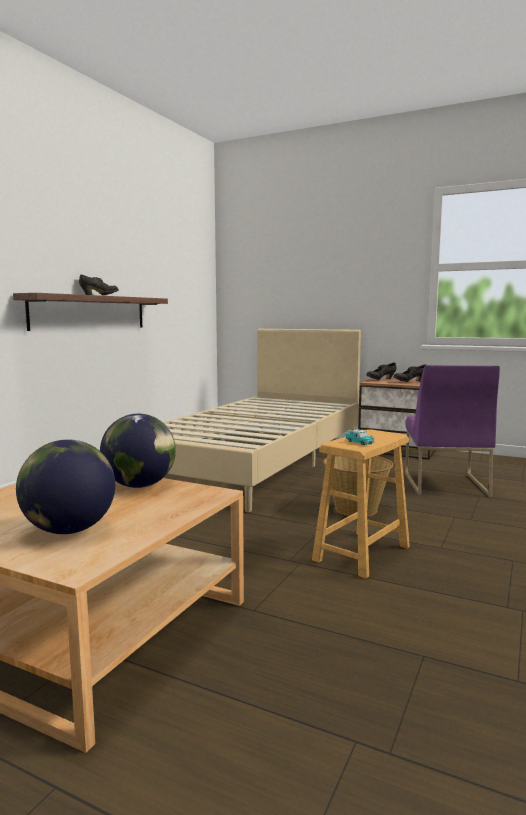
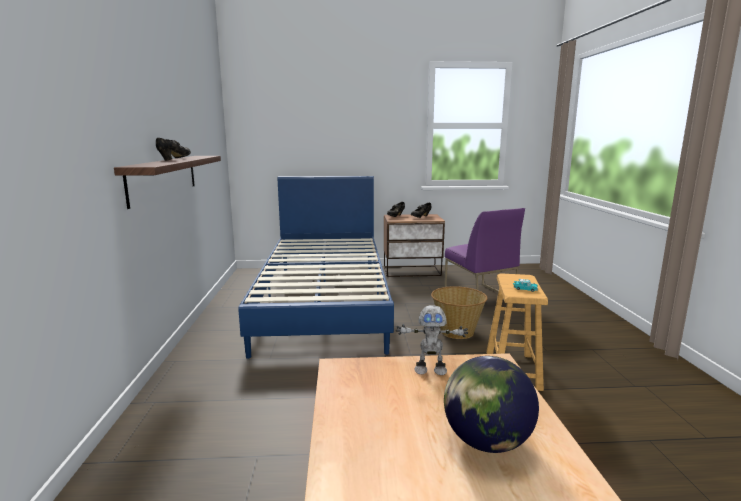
camera: 30 degrees left, 5 degrees up
globe [100,414,176,488] -> toy robot [396,305,468,375]
beige bed [163,329,361,512] -> blue bed [238,176,394,359]

